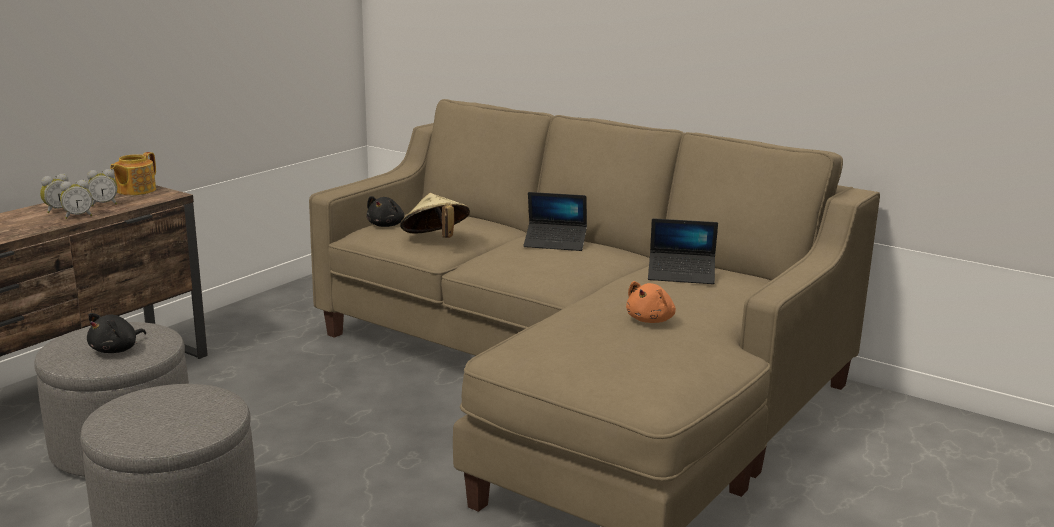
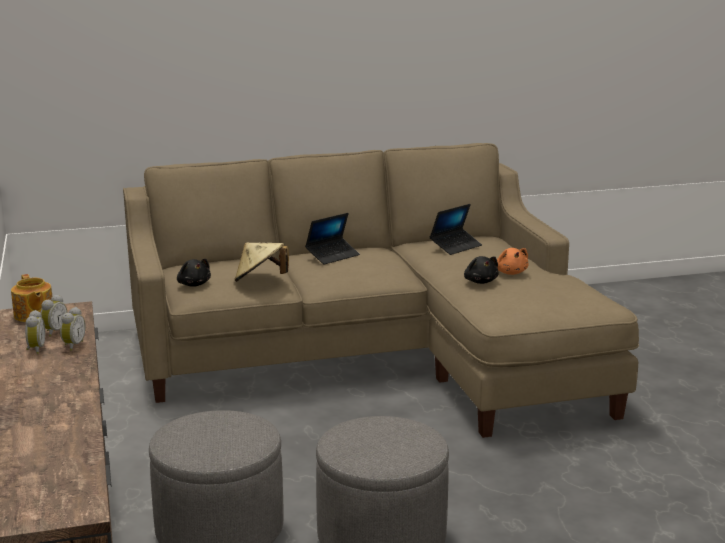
camera: 50 degrees left, 0 degrees up
black plush toy [87,313,146,353] -> black plush toy moved to [464,256,499,284]

